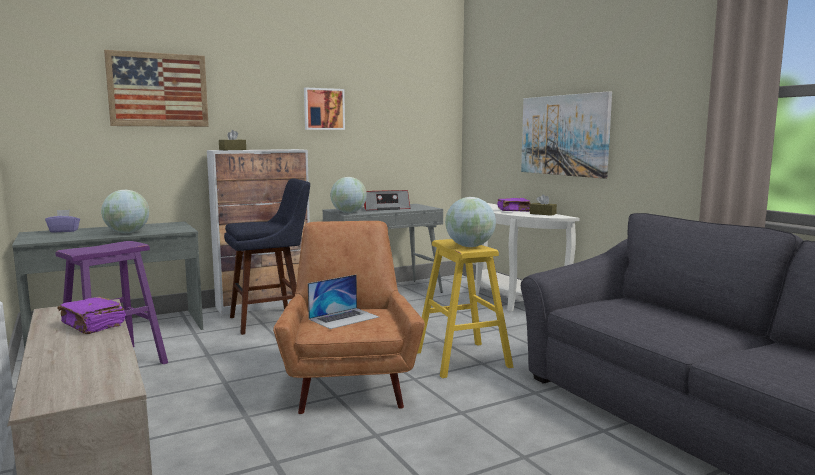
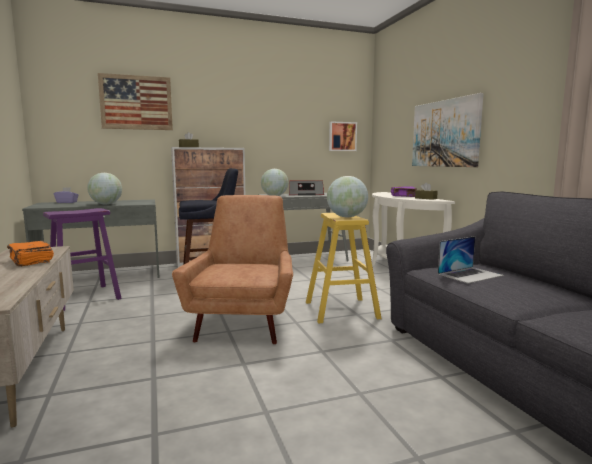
camera: 10 degrees right, 0 degrees up
purple book [58,297,126,334] -> orange book [7,241,54,266]
picture [304,88,345,130] -> picture moved to [329,121,357,151]
laptop [308,274,379,329] -> laptop moved to [438,236,504,283]

